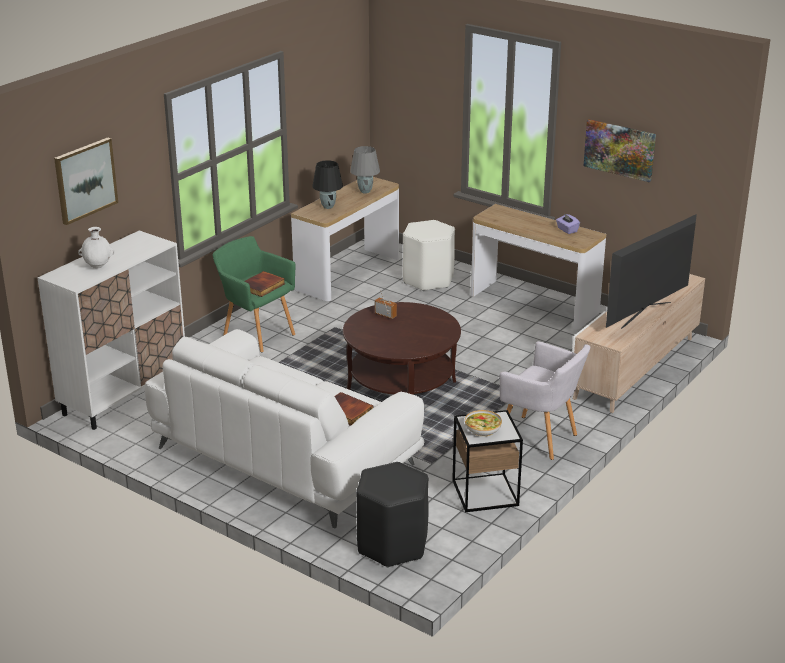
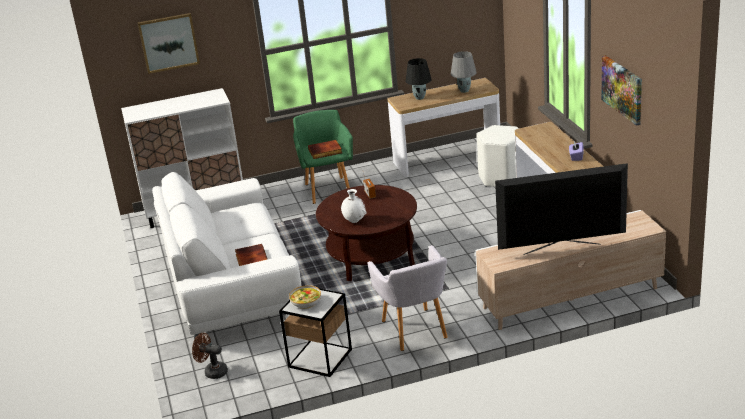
camera: 40 degrees right, 0 degrees up
white vase [78,227,115,269] -> white vase moved to [341,189,367,223]
black stool [356,462,428,568] -> brown fan [192,333,228,379]

